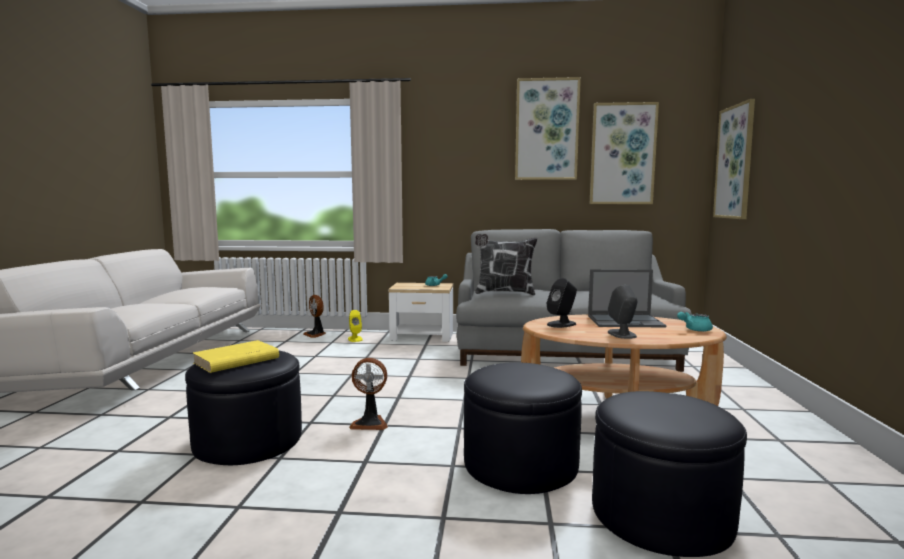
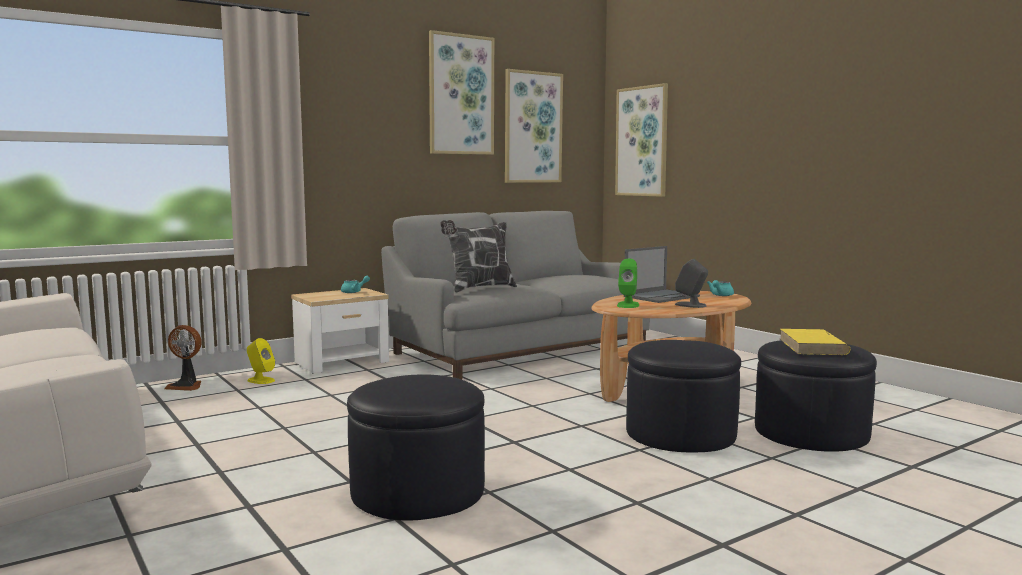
camera: 40 degrees left, 0 degrees up
yellow book [193,340,279,373] -> yellow book moved to [780,329,850,355]
fan [349,358,388,430] -> none
black speaker [547,278,577,328] -> green speaker [617,259,639,308]

